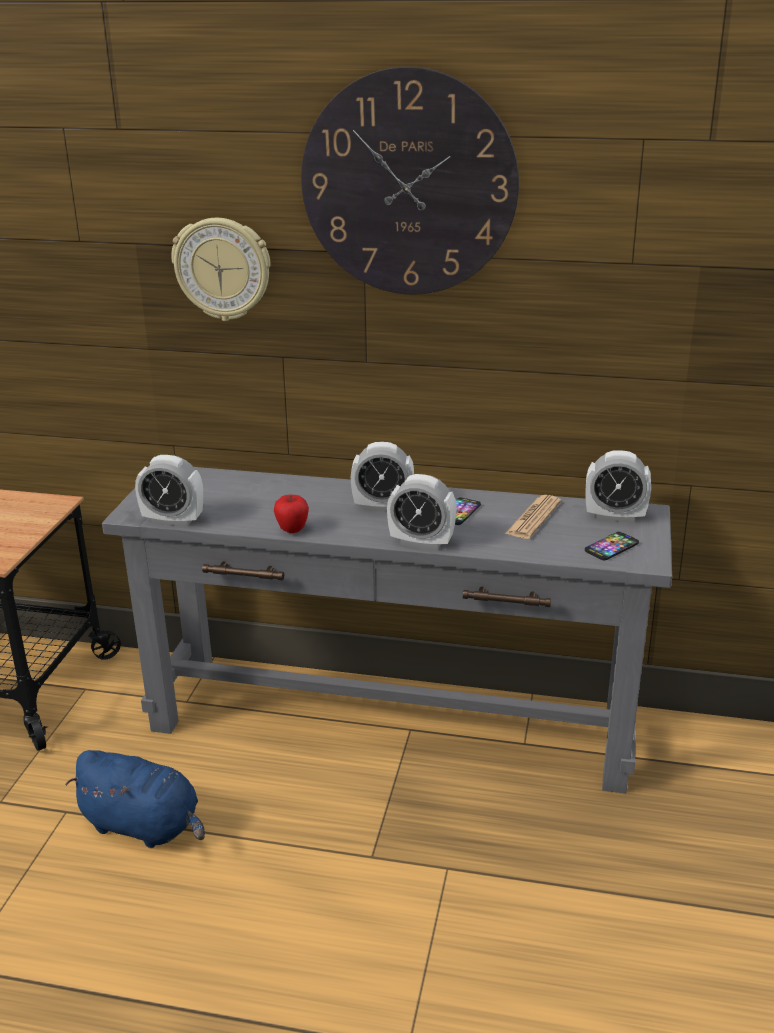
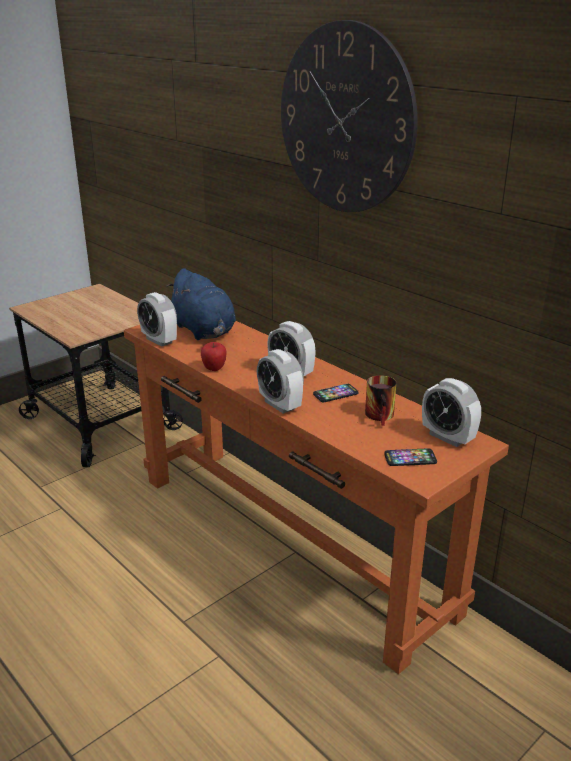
camera: 35 degrees right, 0 degrees up
blue plush toy [66,750,205,848] -> blue plush toy moved to [166,268,236,340]
grey console table [102,467,672,794] -> orange console table [124,321,509,674]
wall clock [171,218,271,321] -> none
newspaper [505,495,561,539] -> mug [365,375,396,426]

